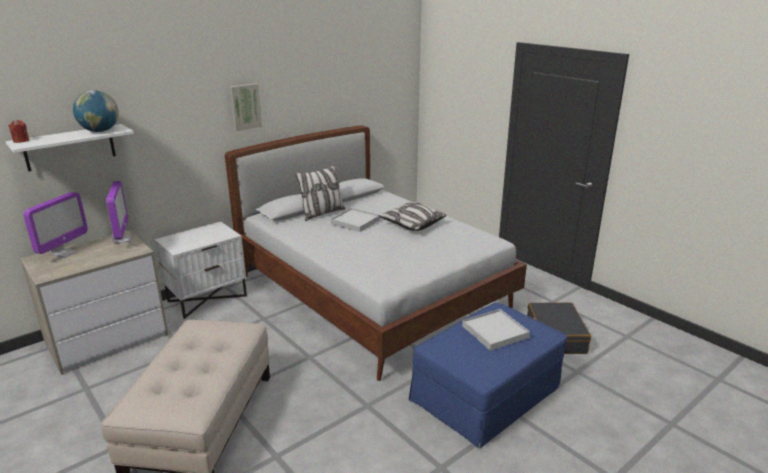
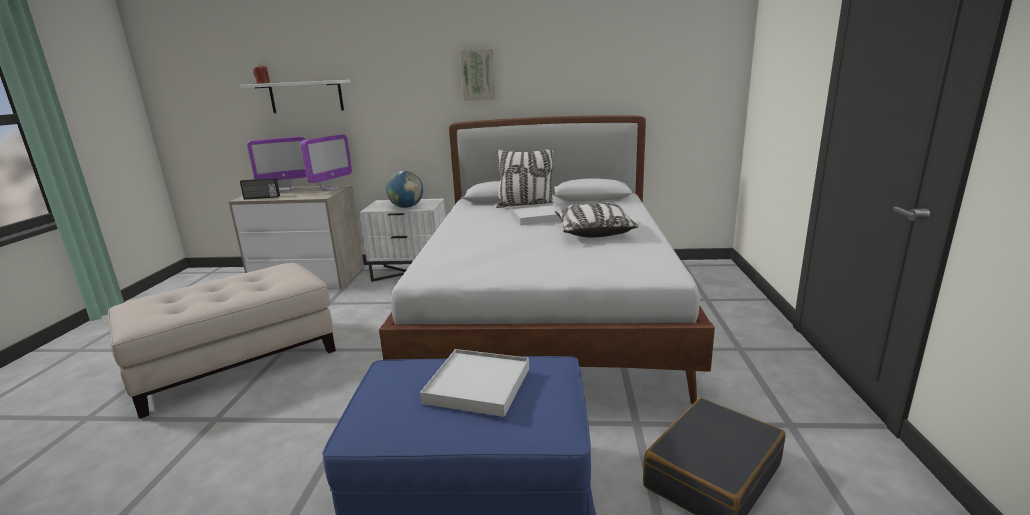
camera: 45 degrees right, 5 degrees down
globe [73,90,119,132] -> globe moved to [386,171,423,208]
none -> radio [240,178,280,200]

